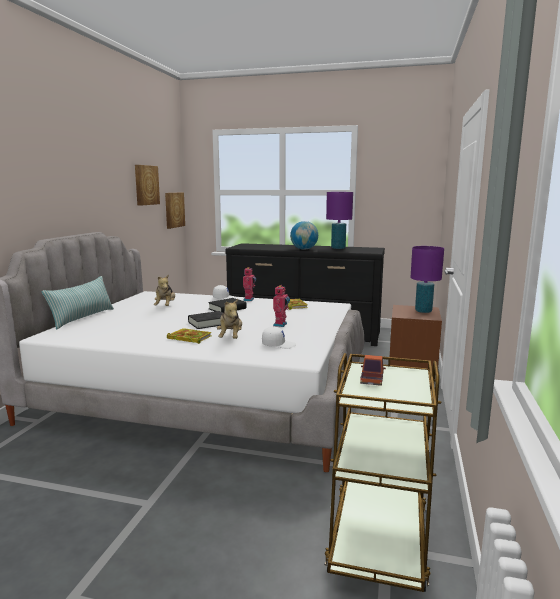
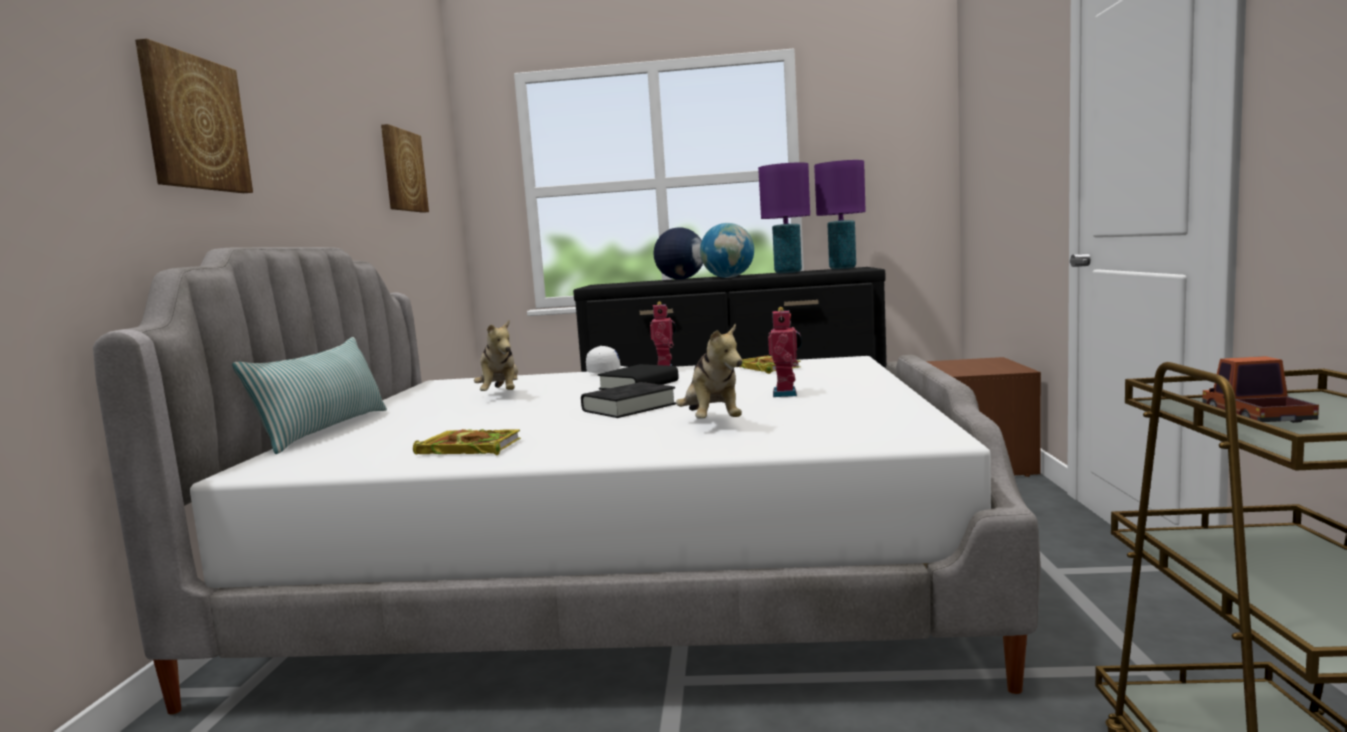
camera: 10 degrees left, 5 degrees down
picture [165,192,185,229] -> picture moved to [135,39,253,193]
book [167,328,212,344] -> book moved to [413,429,521,455]
white cap [262,326,296,349] -> none
purple table lamp [410,246,444,313] -> purple table lamp moved to [814,160,866,269]
none -> globe [654,227,703,280]

